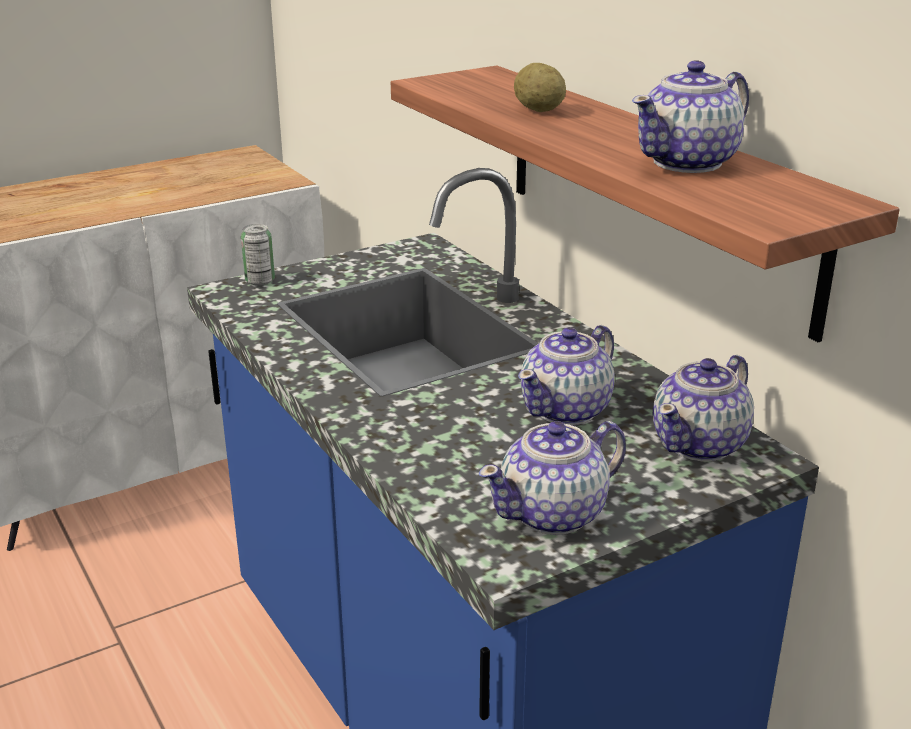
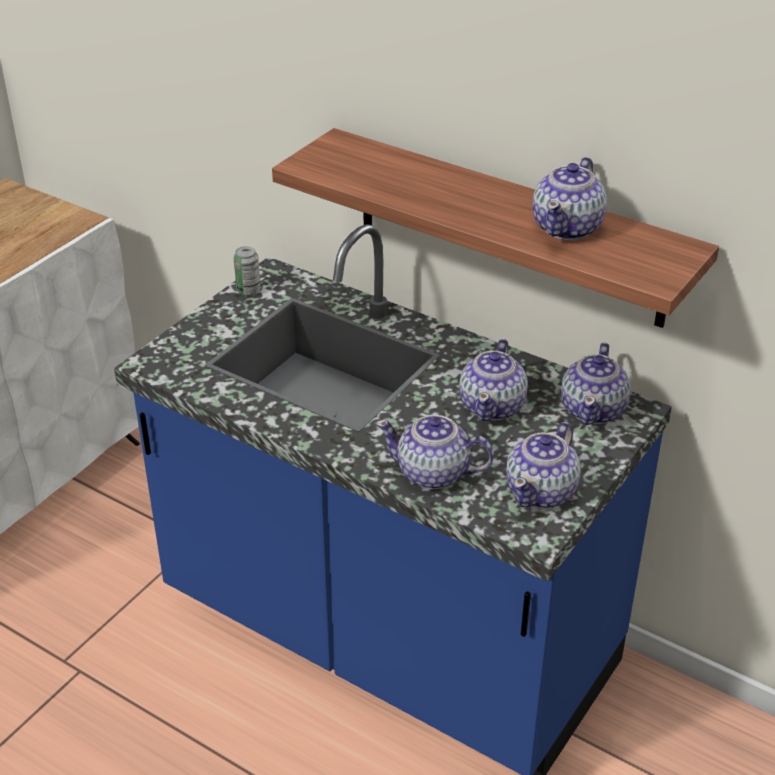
camera: 25 degrees left, 10 degrees up
can [241,224,275,286] -> can moved to [234,246,261,296]
potato [514,63,566,112] -> none
none -> teapot [376,415,494,489]

